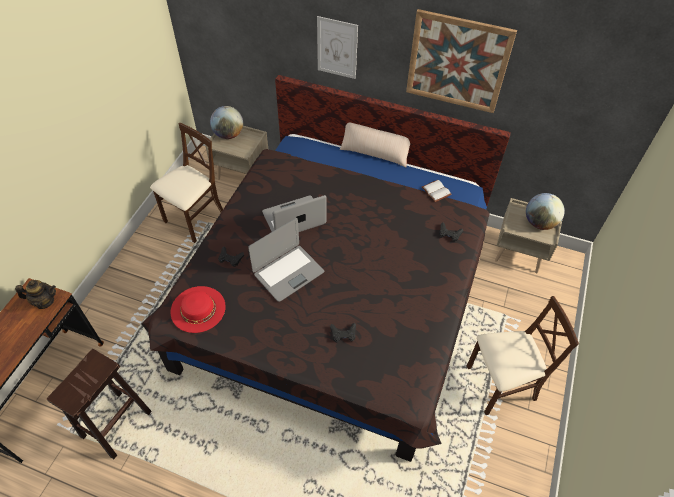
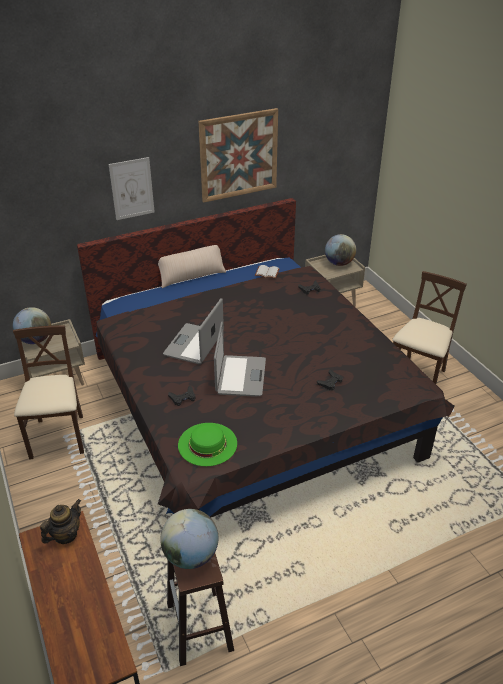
camera: 45 degrees left, 15 degrees down
red hat [170,286,226,333] -> green hat [178,423,237,466]
none -> globe [160,509,218,569]

